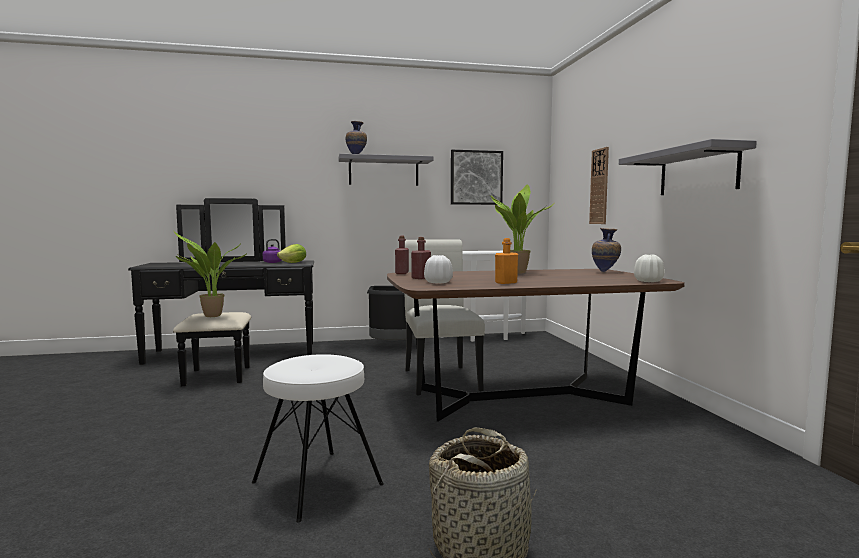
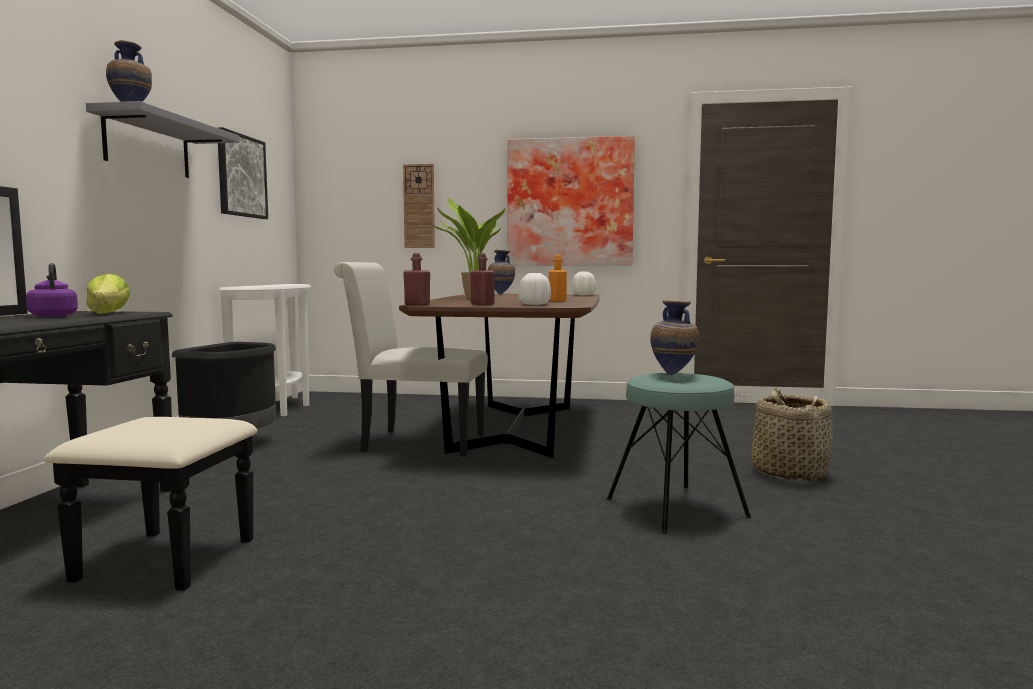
camera: 70 degrees left, 0 degrees up
potted plant [174,231,247,317] -> none
white stool [252,354,384,522] -> turquoise stool [607,373,751,534]
grey shelf [619,139,757,195] -> picture [507,136,635,265]
none -> vase [650,300,699,375]

